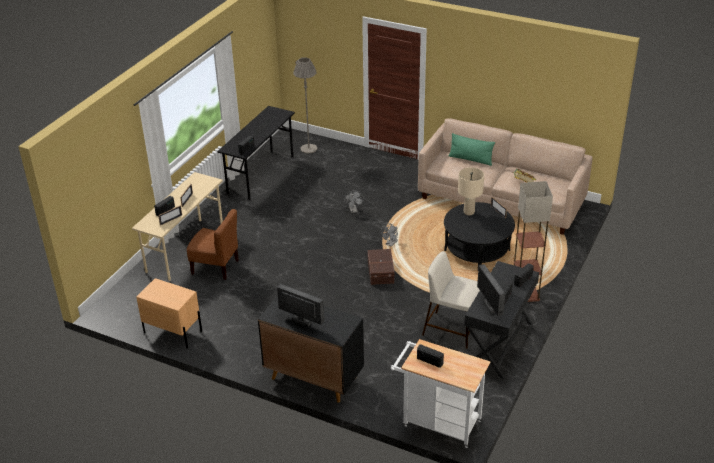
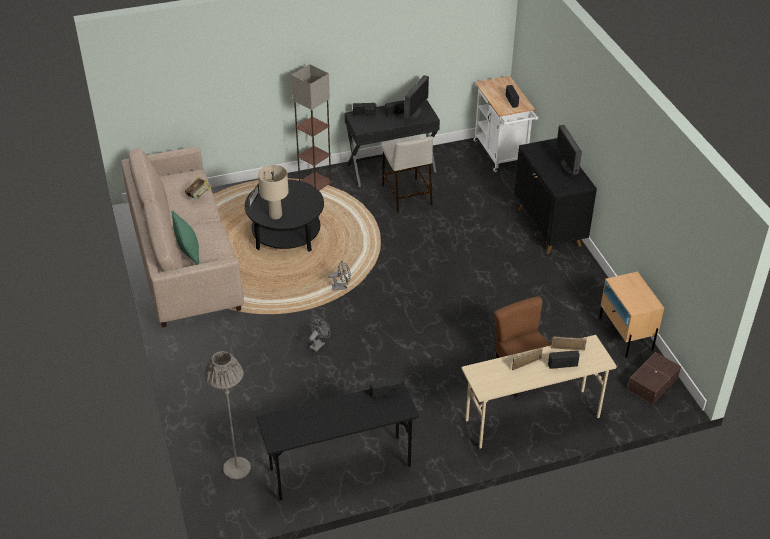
camera: 135 degrees left, 5 degrees up
brown storage box [368,249,395,285] -> brown storage box moved to [627,352,681,405]

